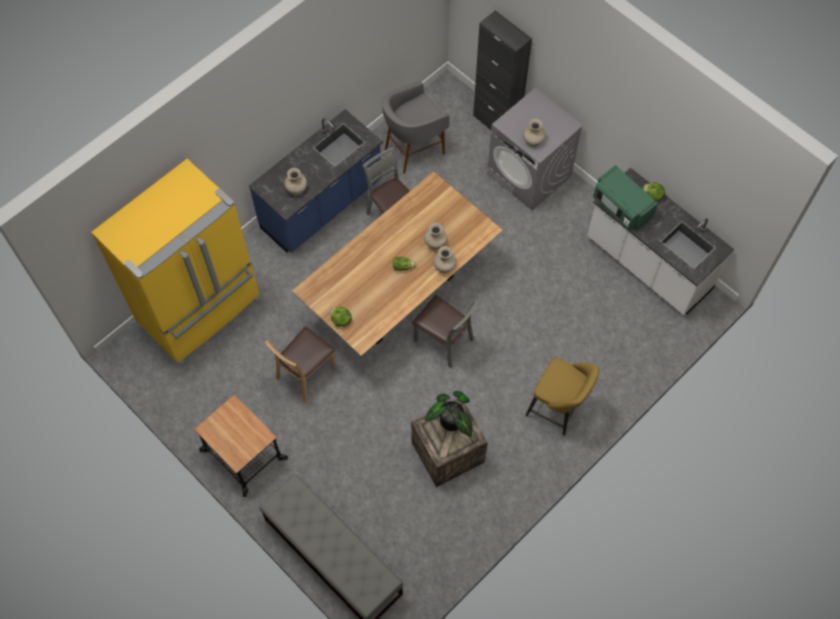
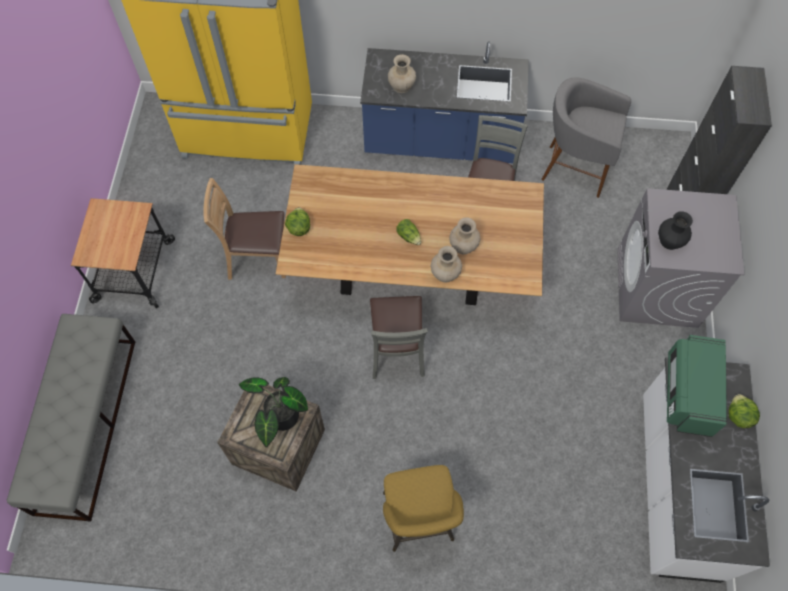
camera: 50 degrees right, 0 degrees up
beige vase [523,119,546,147] -> black vase [658,211,693,250]

